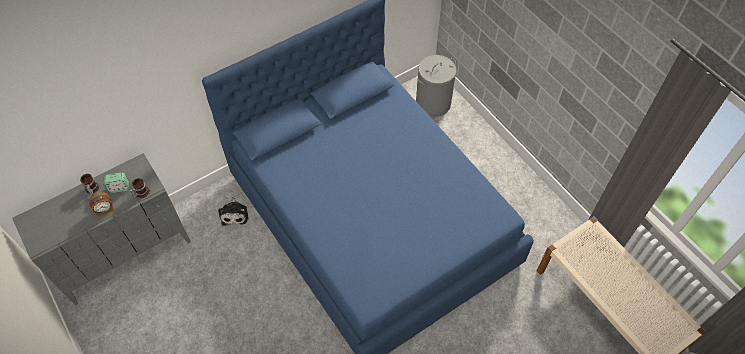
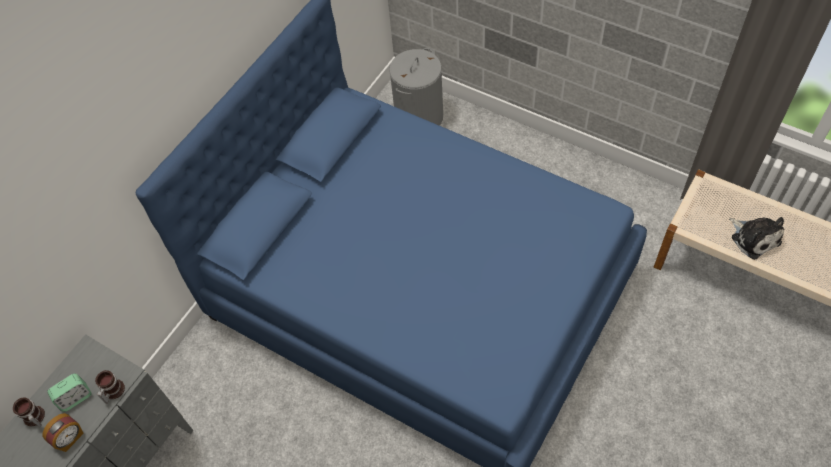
camera: 20 degrees left, 0 degrees up
plush toy [218,197,249,226] -> plush toy moved to [729,217,784,260]

